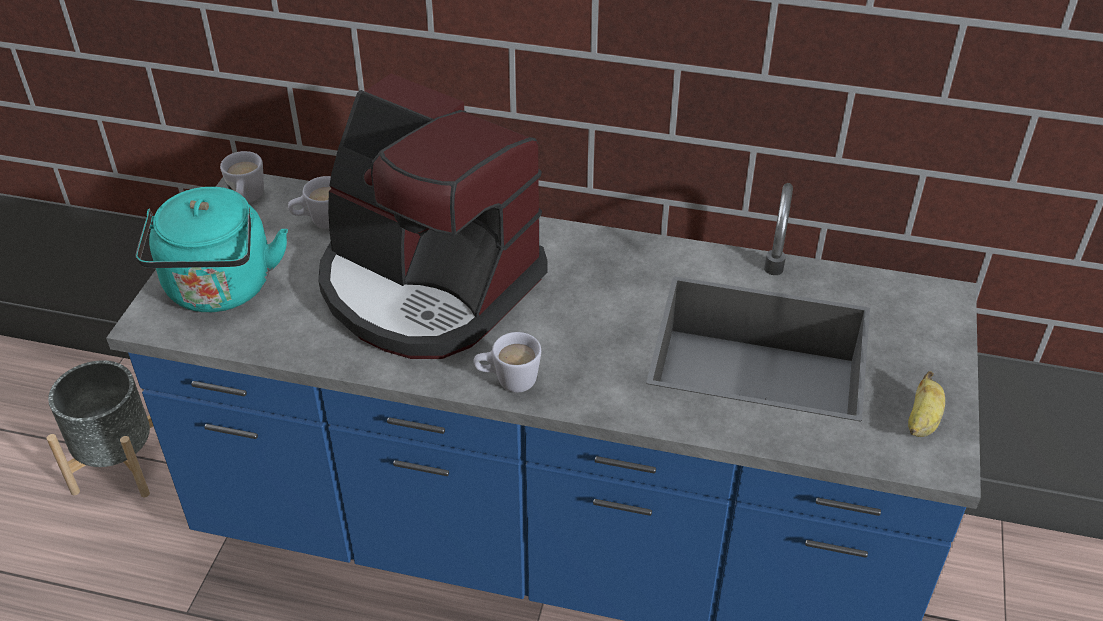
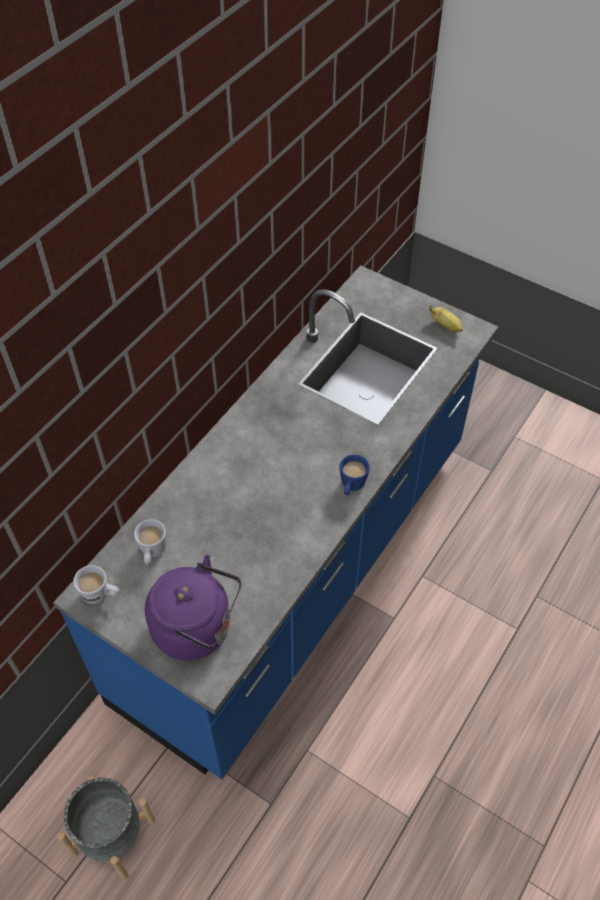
camera: 70 degrees left, 10 degrees up
turquoise kettle [135,187,288,312] -> purple kettle [145,555,241,660]
coffee machine [318,74,547,359] -> none
white mug [473,332,541,393] -> blue mug [339,454,370,495]

